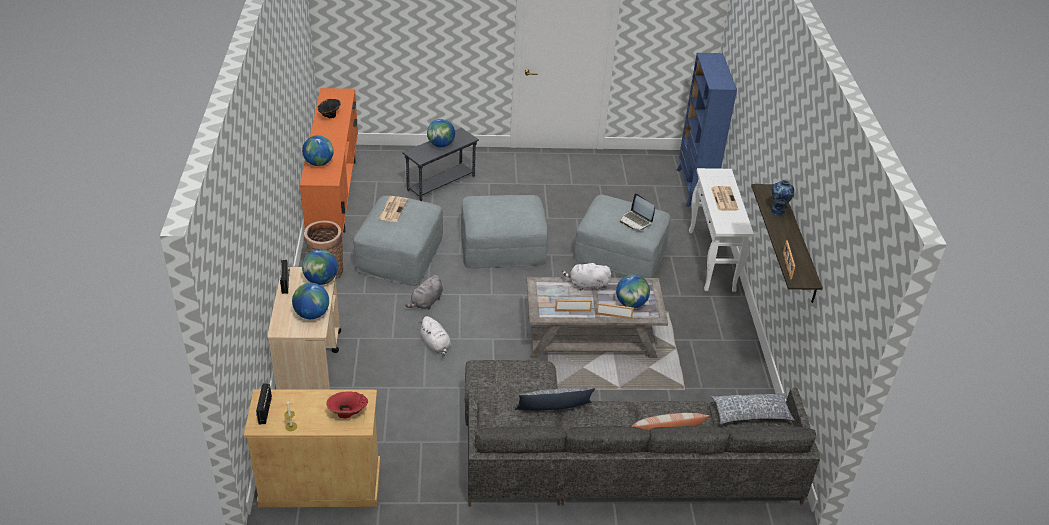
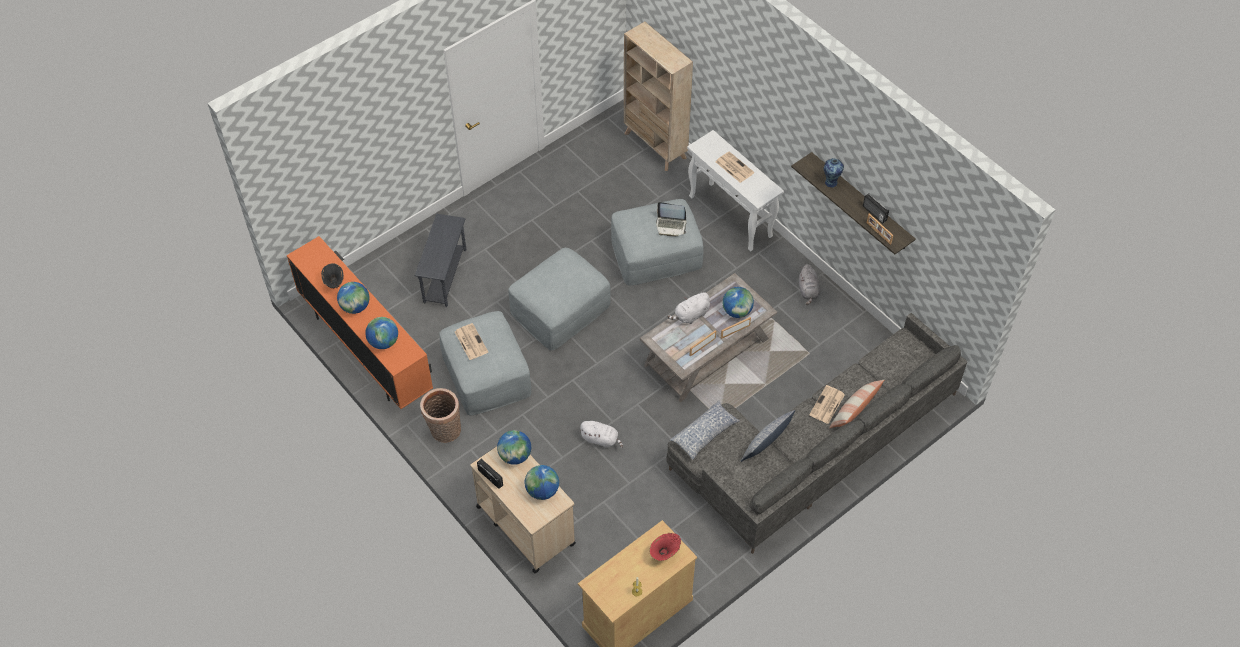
camera: 35 degrees left, 15 degrees up
radio [256,384,272,424] -> radio moved to [863,194,889,223]
grey plush toy [405,275,443,309] -> grey plush toy moved to [799,264,820,305]
globe [427,119,455,147] -> globe moved to [337,282,369,314]
blue bookcase [676,53,737,207] -> beige bookcase [624,22,693,171]
pillow [711,393,794,424] -> pillow moved to [670,400,740,460]
none -> newspaper [809,385,845,424]

